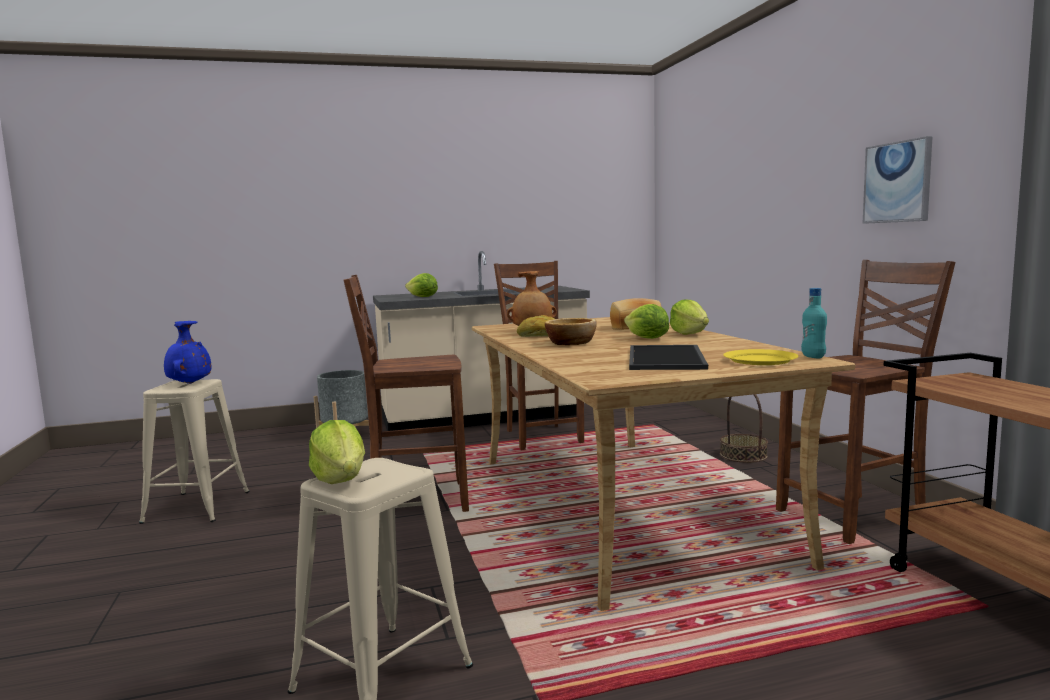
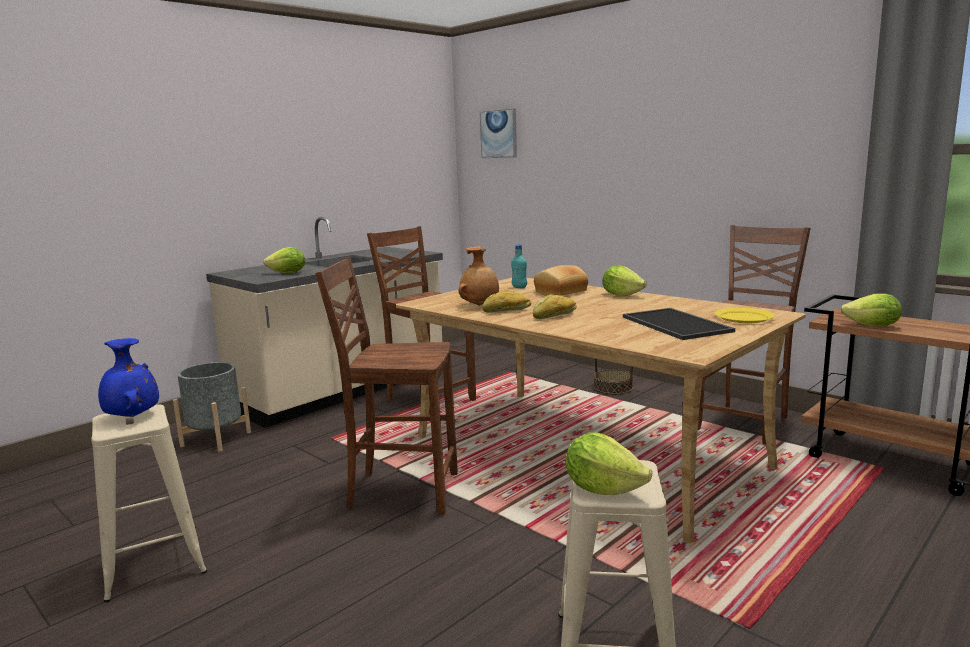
camera: 30 degrees left, 5 degrees up
brown chair [343,275,469,512] -> brown chair turned 45 degrees clockwise [315,257,458,515]
bowl [545,318,597,345] -> bread [533,294,577,319]
lettuce [624,304,669,339] -> lettuce moved to [841,293,902,326]
turquoise bottle [801,288,827,358] -> turquoise bottle moved to [511,244,527,288]
picture [863,136,933,224] -> picture moved to [480,109,517,158]

